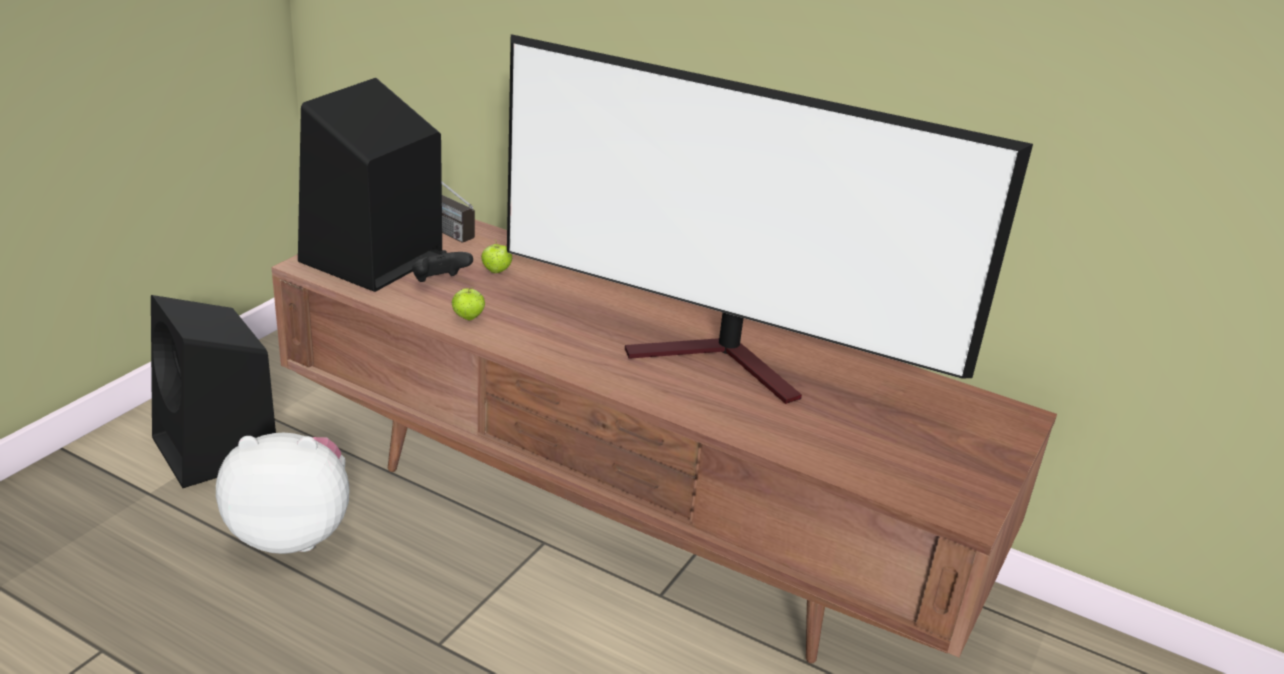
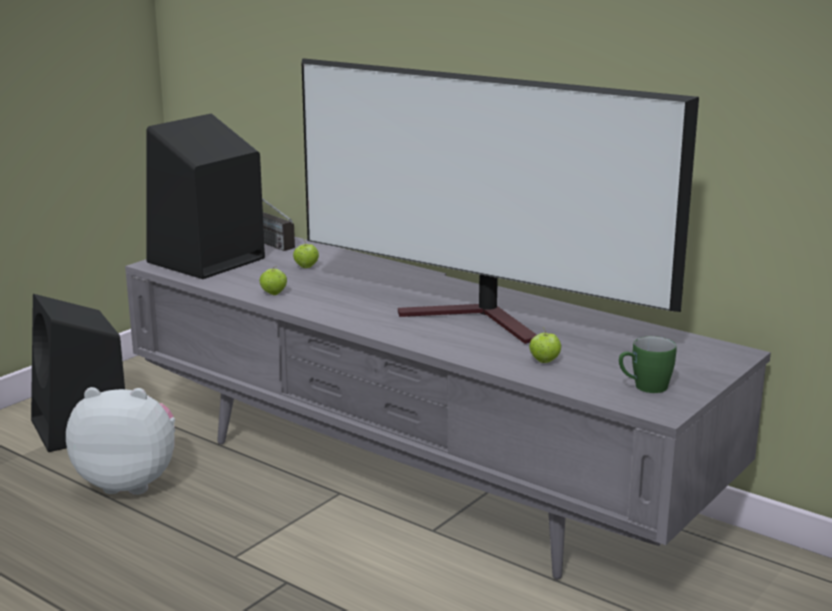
camera: 10 degrees right, 10 degrees down
brown tv stand [271,220,1057,663] -> grey tv stand [125,237,771,580]
black game controller [412,250,473,282] -> none
none -> apple [529,328,561,363]
none -> green mug [619,336,676,393]

